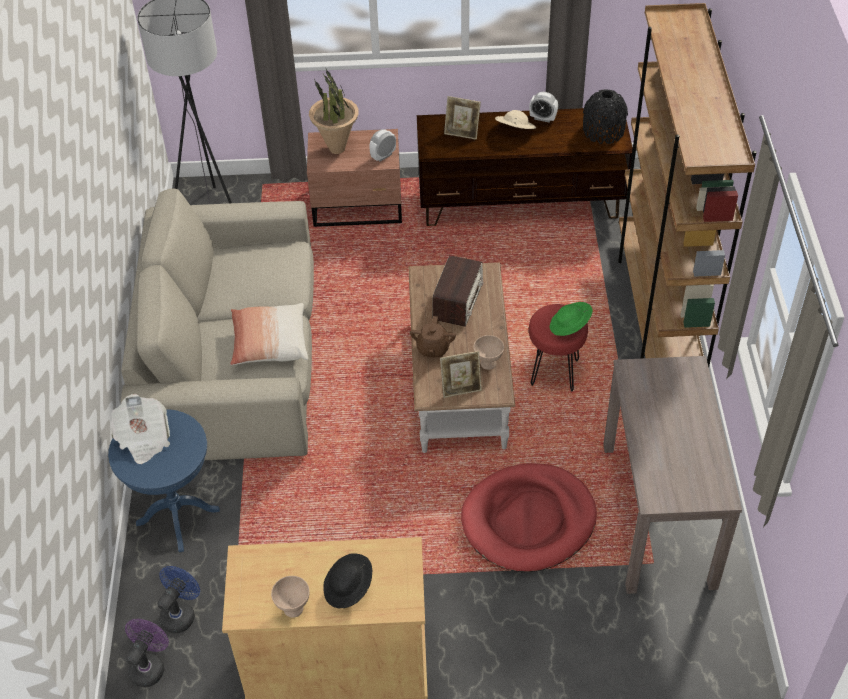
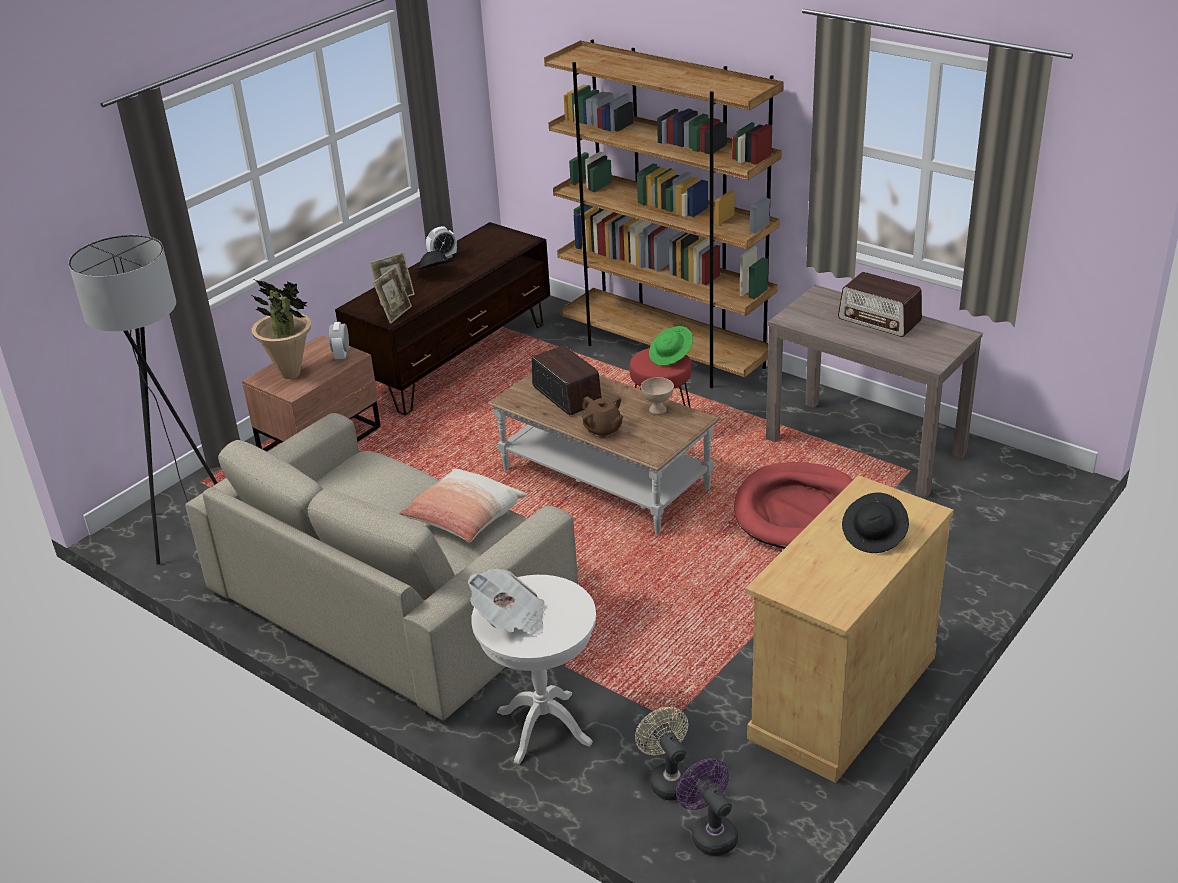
camera: 50 degrees left, 15 degrees down
blue side table [108,409,220,552] -> white side table [471,575,596,765]
blue fan [157,566,200,633] -> beige fan [635,707,692,801]
beige bowl [271,576,310,618] -> none
picture frame [440,351,482,398] -> picture frame moved to [373,266,412,324]
beige hat [495,110,536,129] -> black hat [412,251,456,270]
black vase [583,90,628,144] -> none
none -> radio [838,272,922,337]

